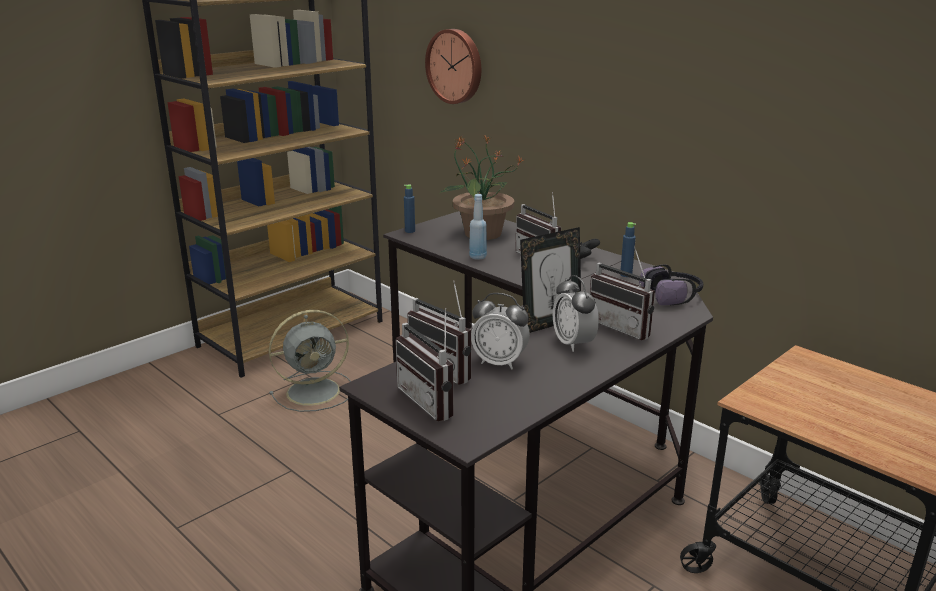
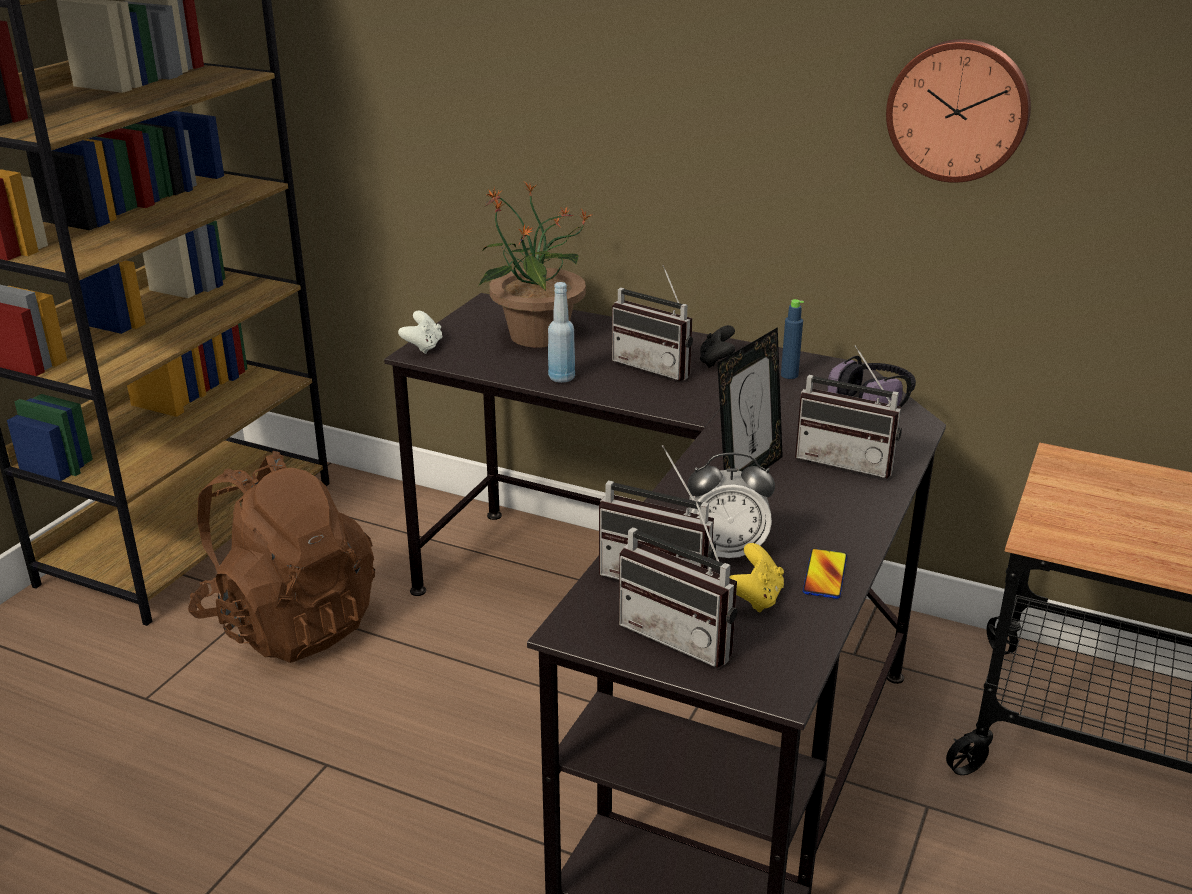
camera: 20 degrees left, 5 degrees up
grey fan [269,310,351,412] -> brown backpack [188,451,375,663]
blue bottle [404,184,415,233] -> white game controller [398,311,442,354]
wall clock [425,29,481,104] -> wall clock moved to [886,39,1031,183]
alarm clock [553,275,599,352] -> none
none -> yellow game controller [730,543,784,613]
none -> phone [803,548,847,599]

